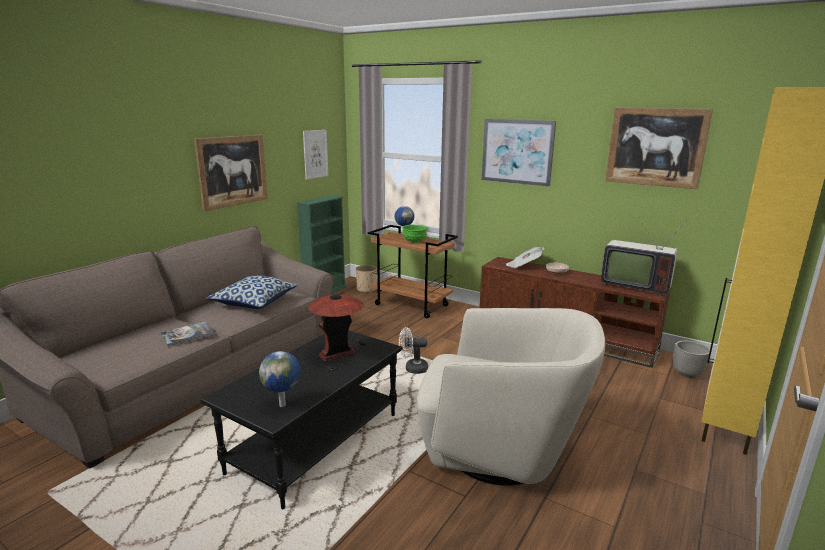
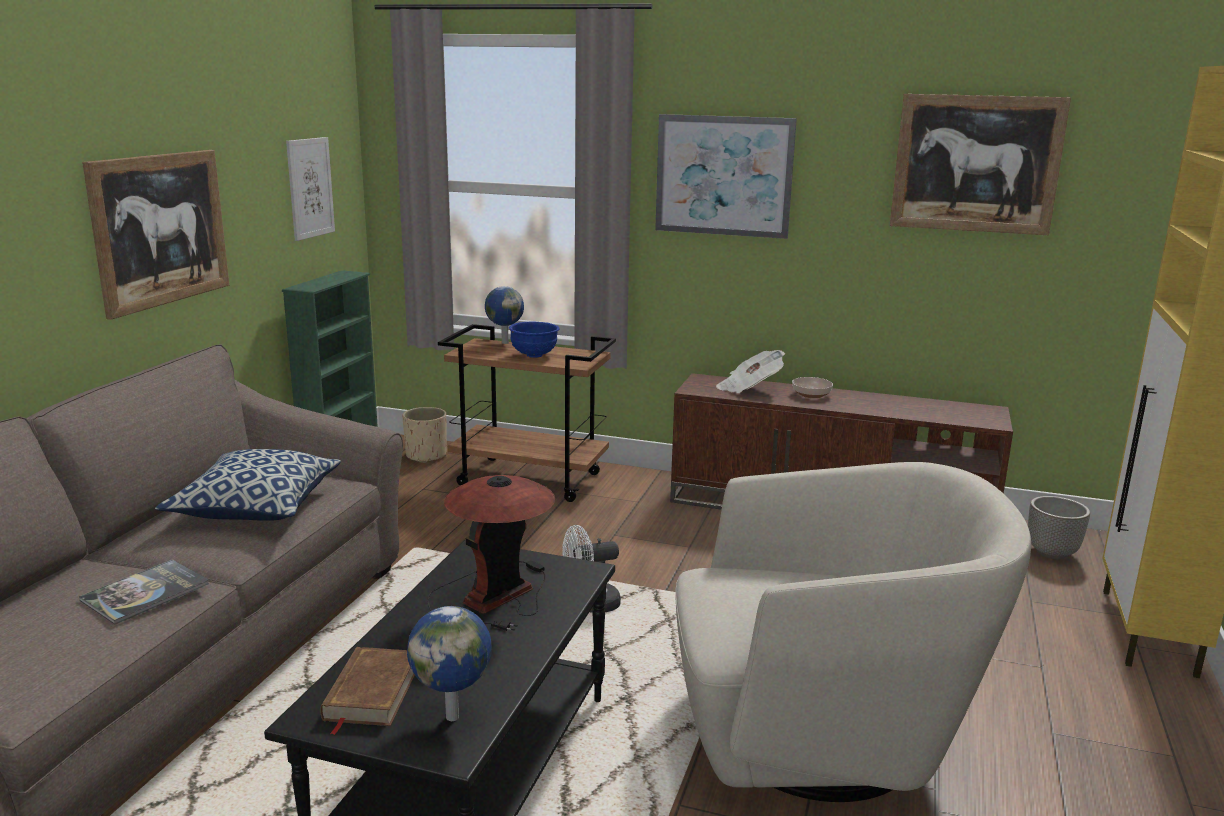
camera: 15 degrees left, 0 degrees up
green bowl [402,225,428,243] -> blue bowl [509,322,559,358]
television [601,217,685,296] -> none
none -> brown book [320,647,415,735]

